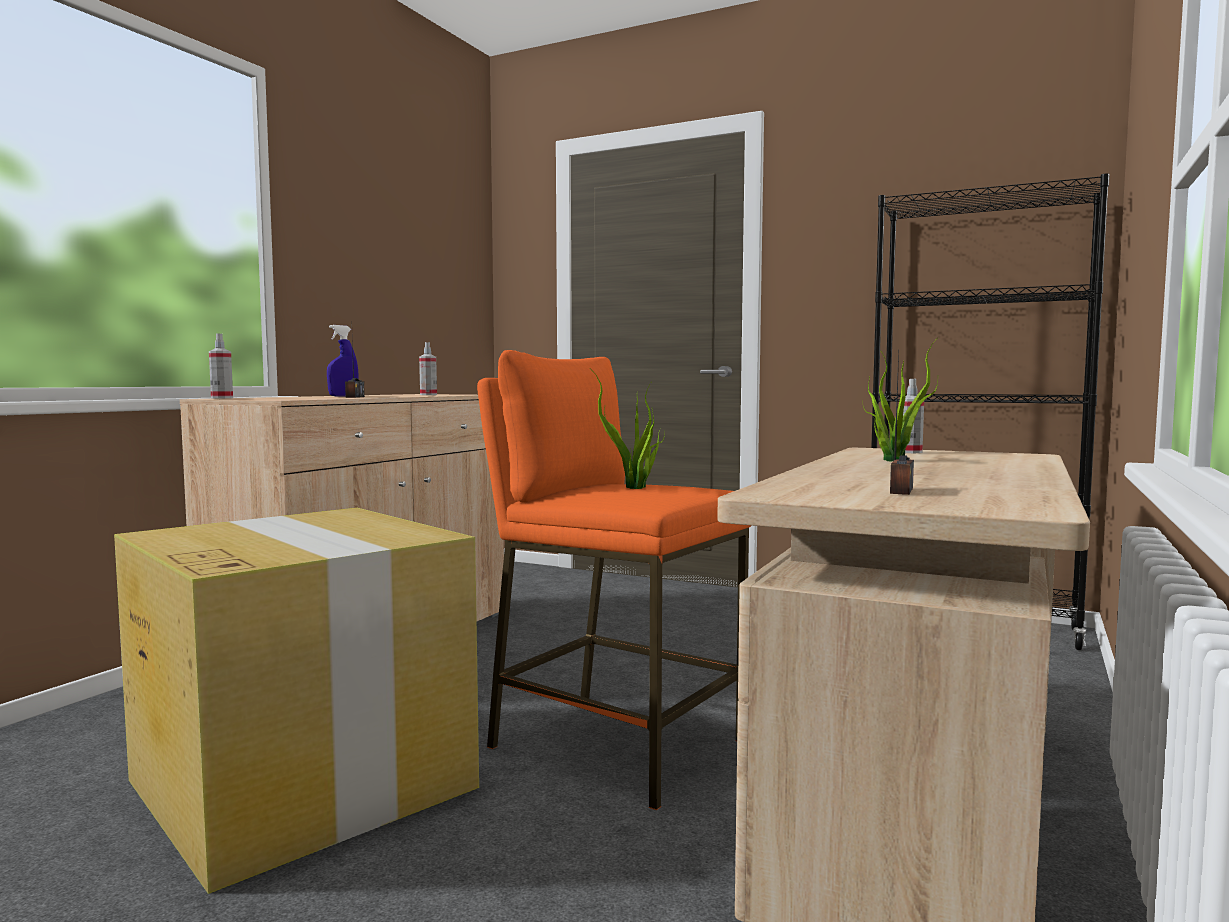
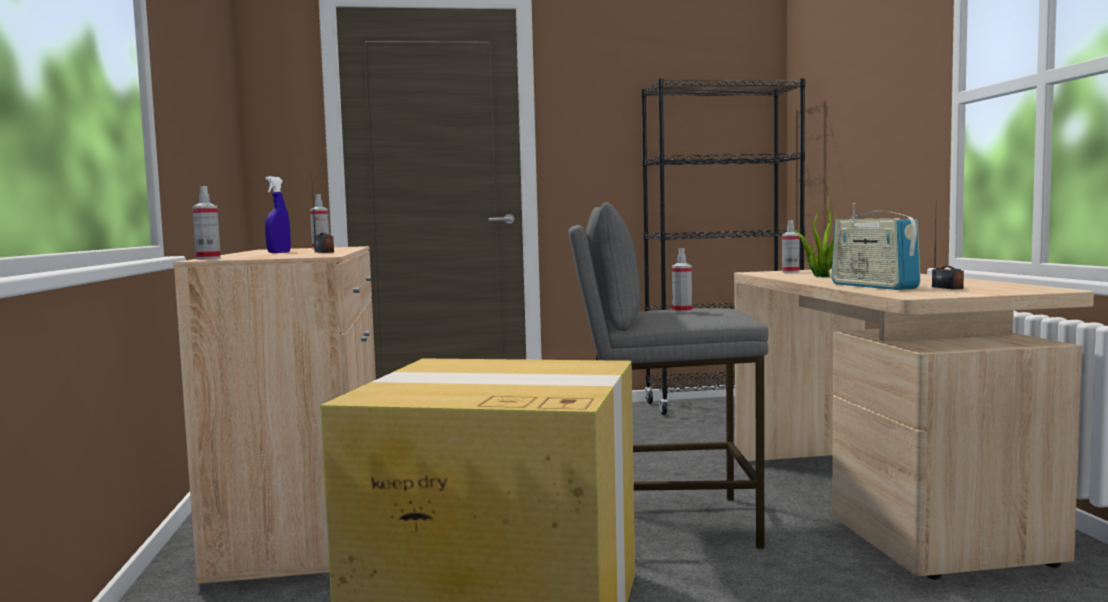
camera: 35 degrees left, 0 degrees up
orange stool [477,350,751,810] -> grey stool [568,202,768,549]
potted plant [590,368,665,489] -> spray bottle [672,248,692,313]
none -> radio [831,203,921,290]

